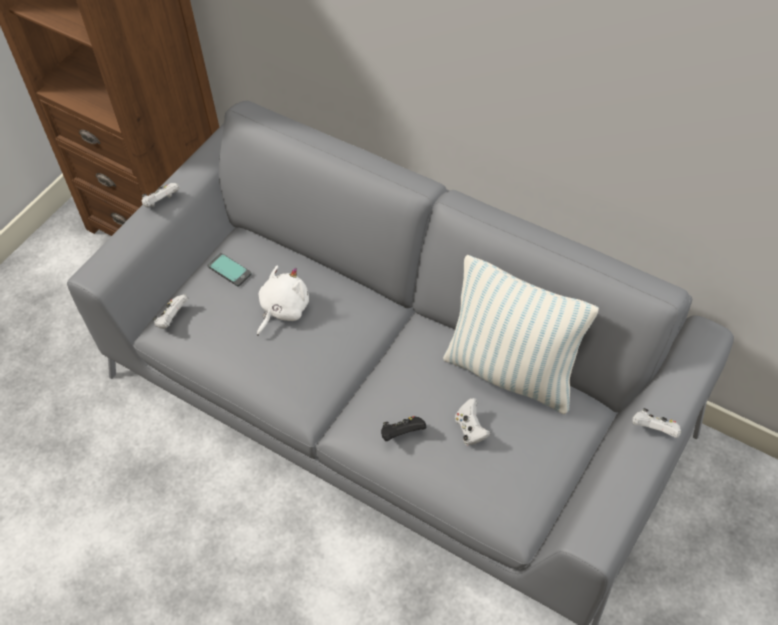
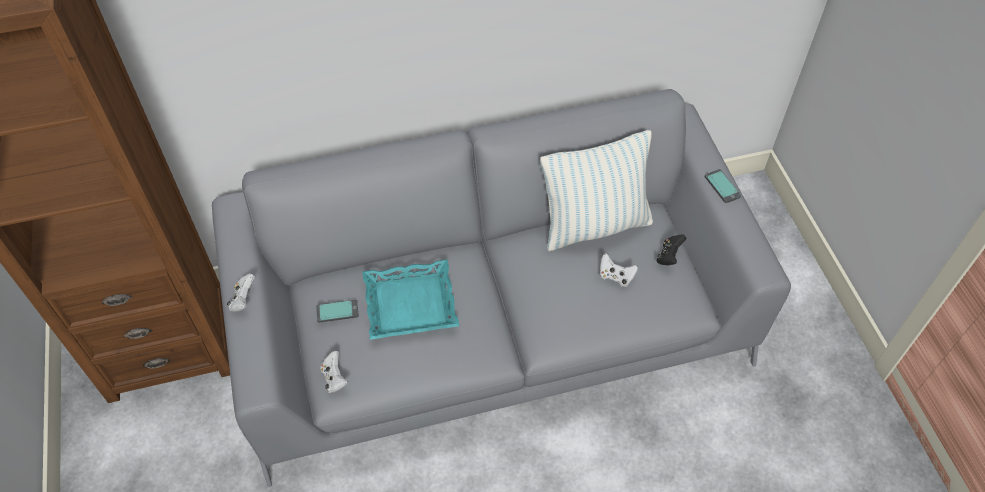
camera: 50 degrees left, 0 degrees up
white plush toy [257,266,309,335] -> turquoise tray [362,259,459,340]
black game controller [381,416,426,441] -> black game controller moved to [657,234,687,265]
white game controller [632,408,681,438] -> phone [705,169,741,203]

